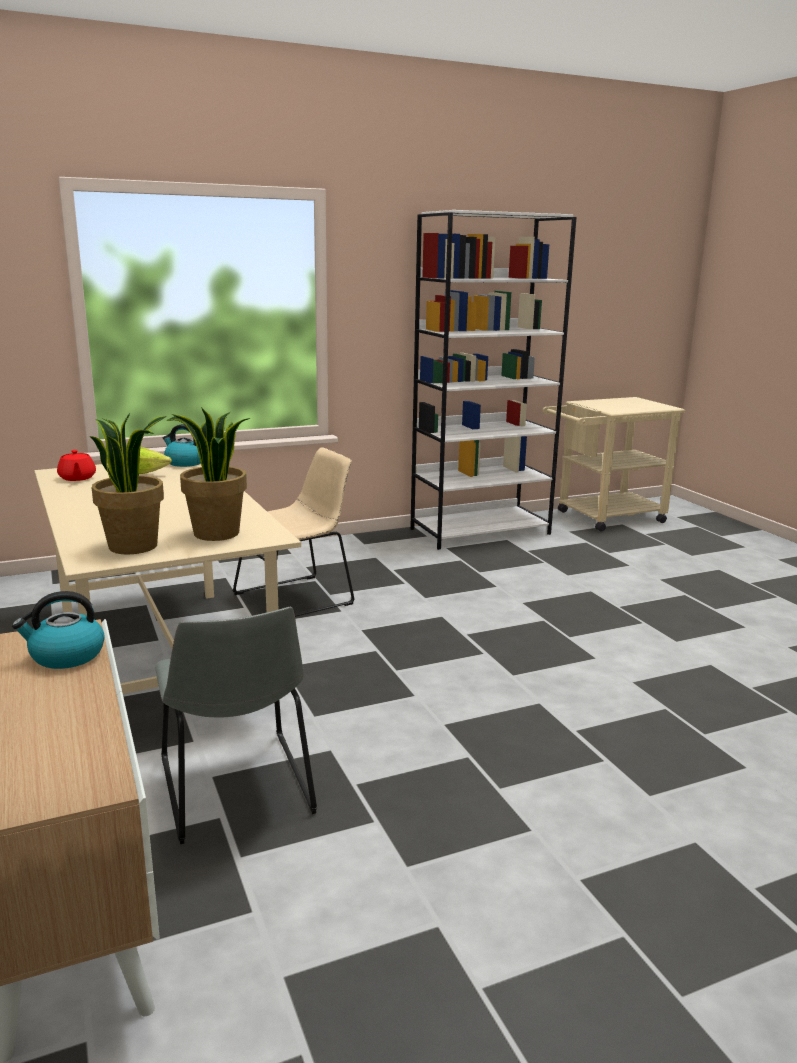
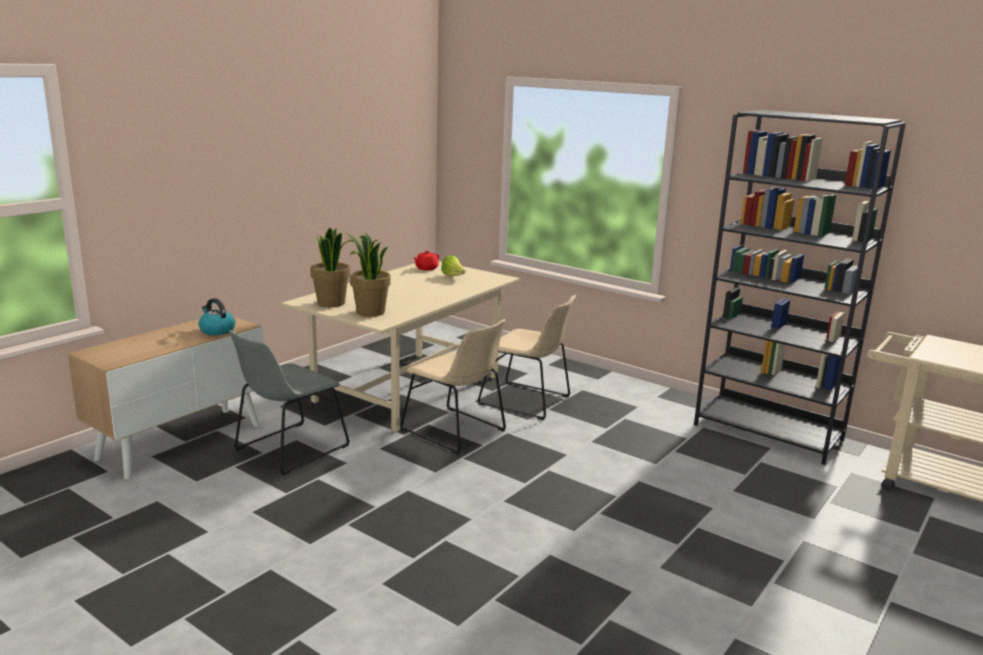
camera: 60 degrees right, 0 degrees up
kettle [163,424,201,467] -> none
white bookcase [410,210,577,550] -> black bookcase [694,110,906,465]
none -> beige chair [400,319,506,455]

